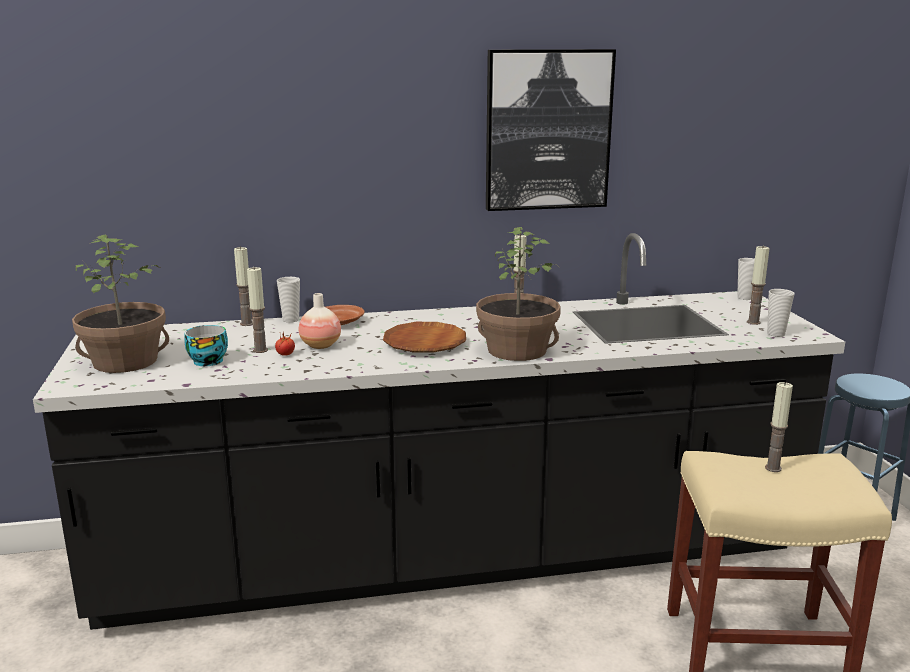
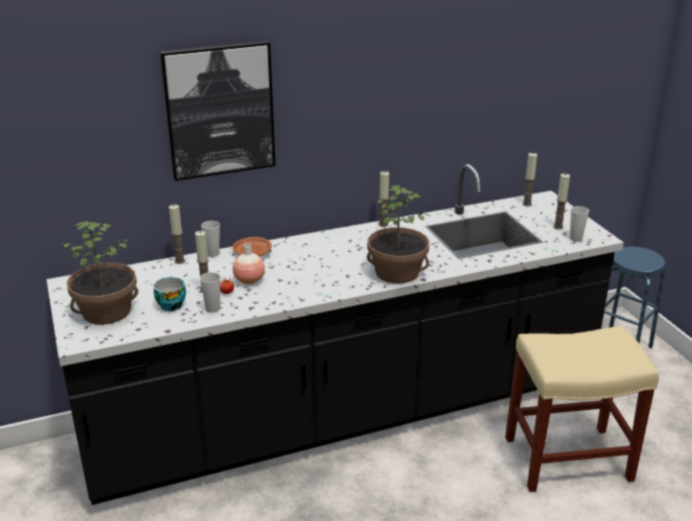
camera: 10 degrees left, 10 degrees up
brown plate [383,322,466,353] -> none
picture [486,49,616,211] -> picture moved to [160,41,275,181]
cup [737,258,755,300] -> cup moved to [200,272,221,313]
candle [765,382,793,472] -> candle moved to [522,153,537,207]

